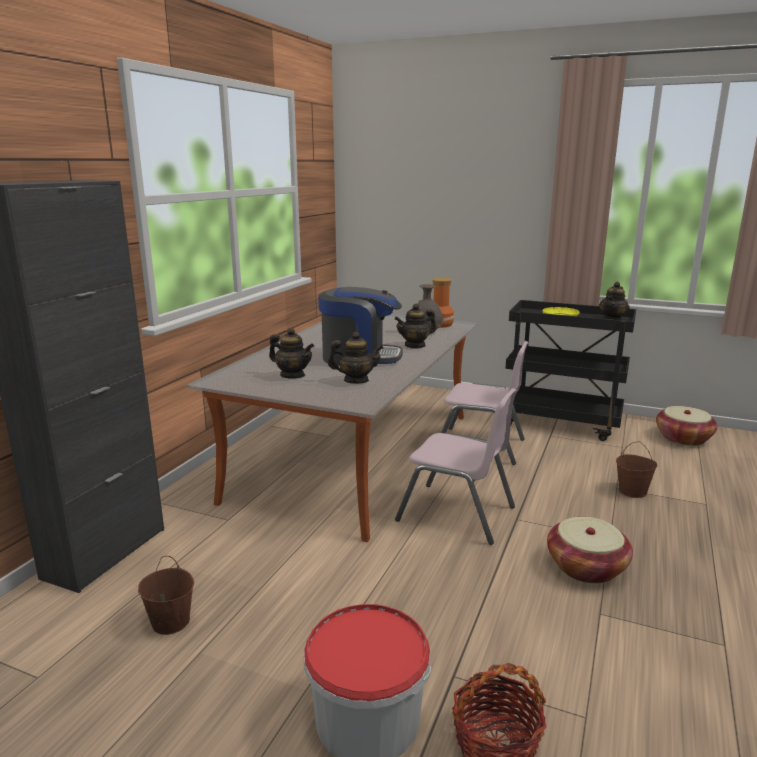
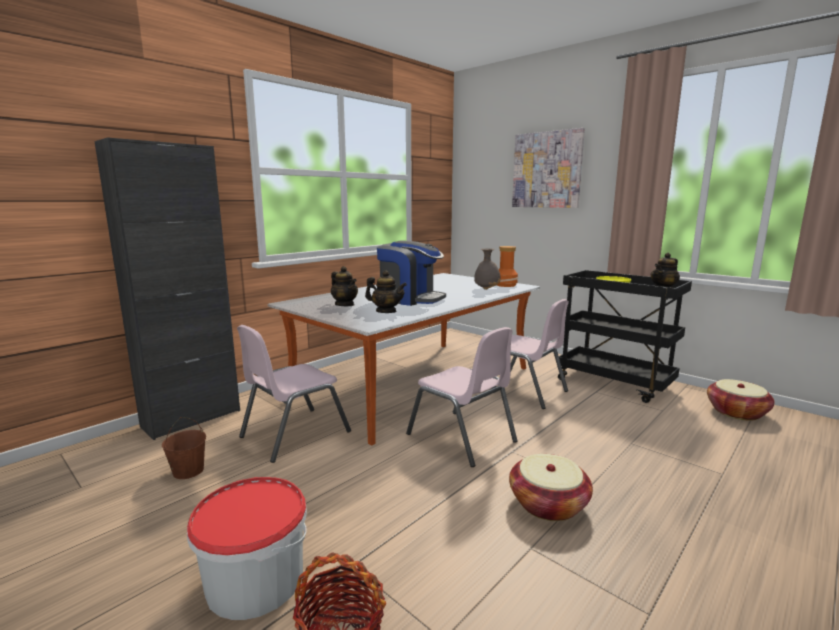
camera: 20 degrees right, 5 degrees down
teapot [394,304,436,349] -> none
brown bucket [616,441,657,498] -> none
none -> pink chair [237,325,351,463]
none -> picture [512,128,585,208]

